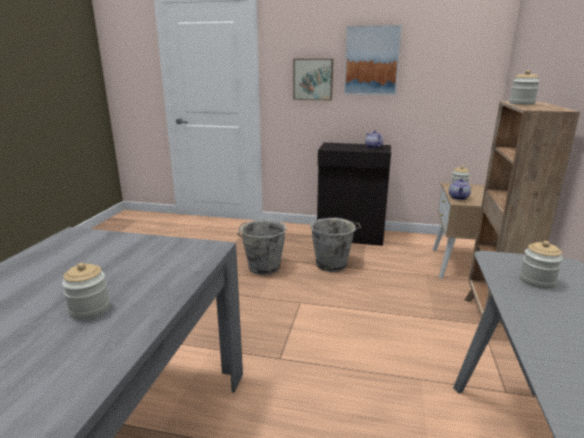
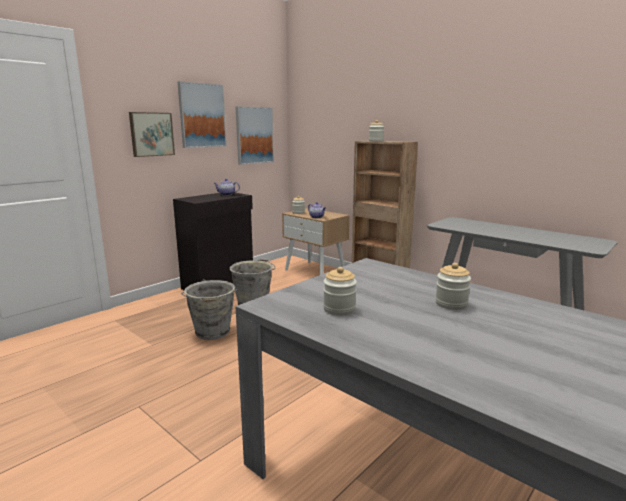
camera: 60 degrees left, 5 degrees down
jar [520,241,563,289] -> jar moved to [323,267,357,315]
none -> picture [235,106,274,165]

